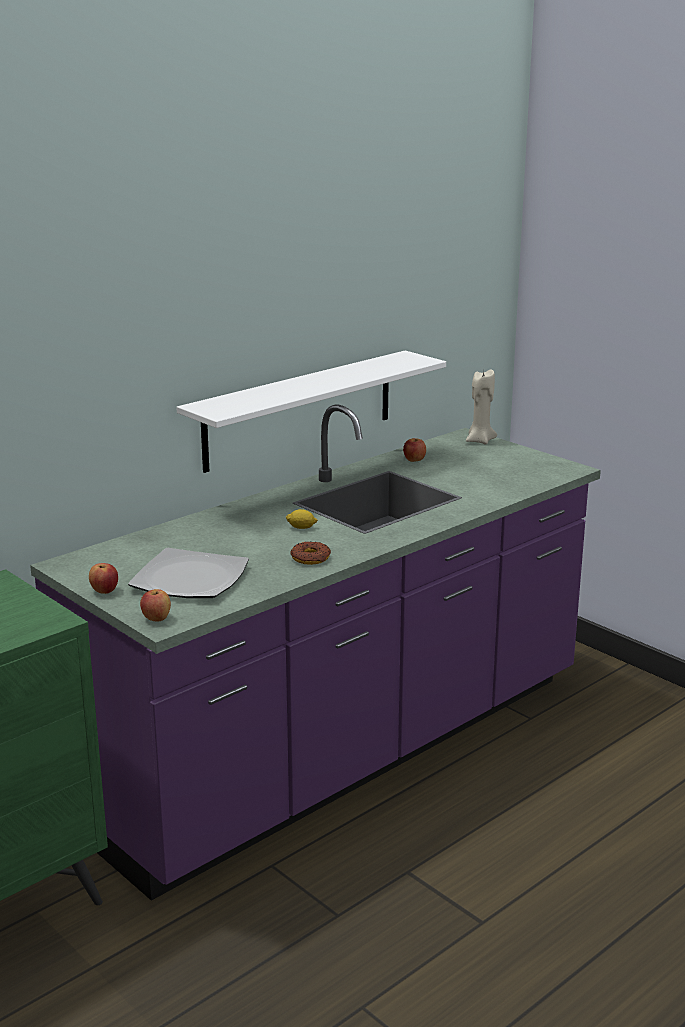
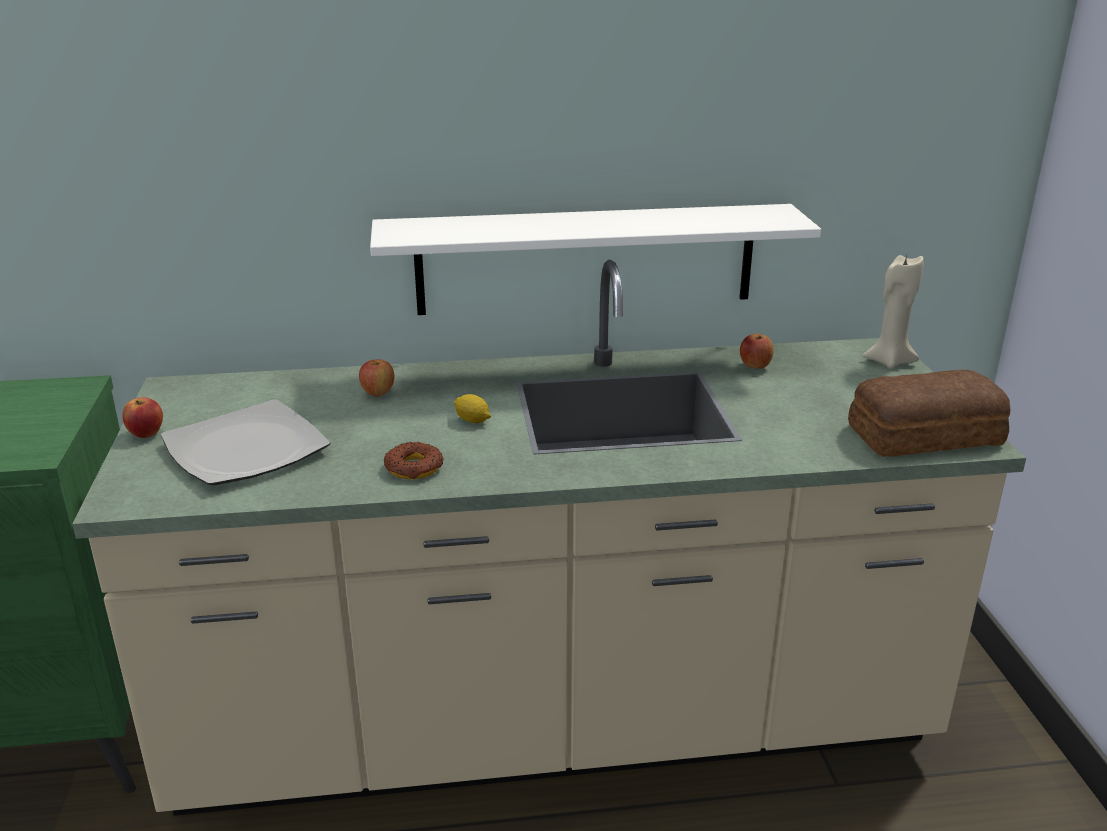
camera: 35 degrees right, 5 degrees up
purple counter [30,405,601,901] -> beige counter [72,260,1026,816]
apple [140,589,171,621] -> apple moved to [359,359,394,397]
none -> bread [848,370,1010,457]

